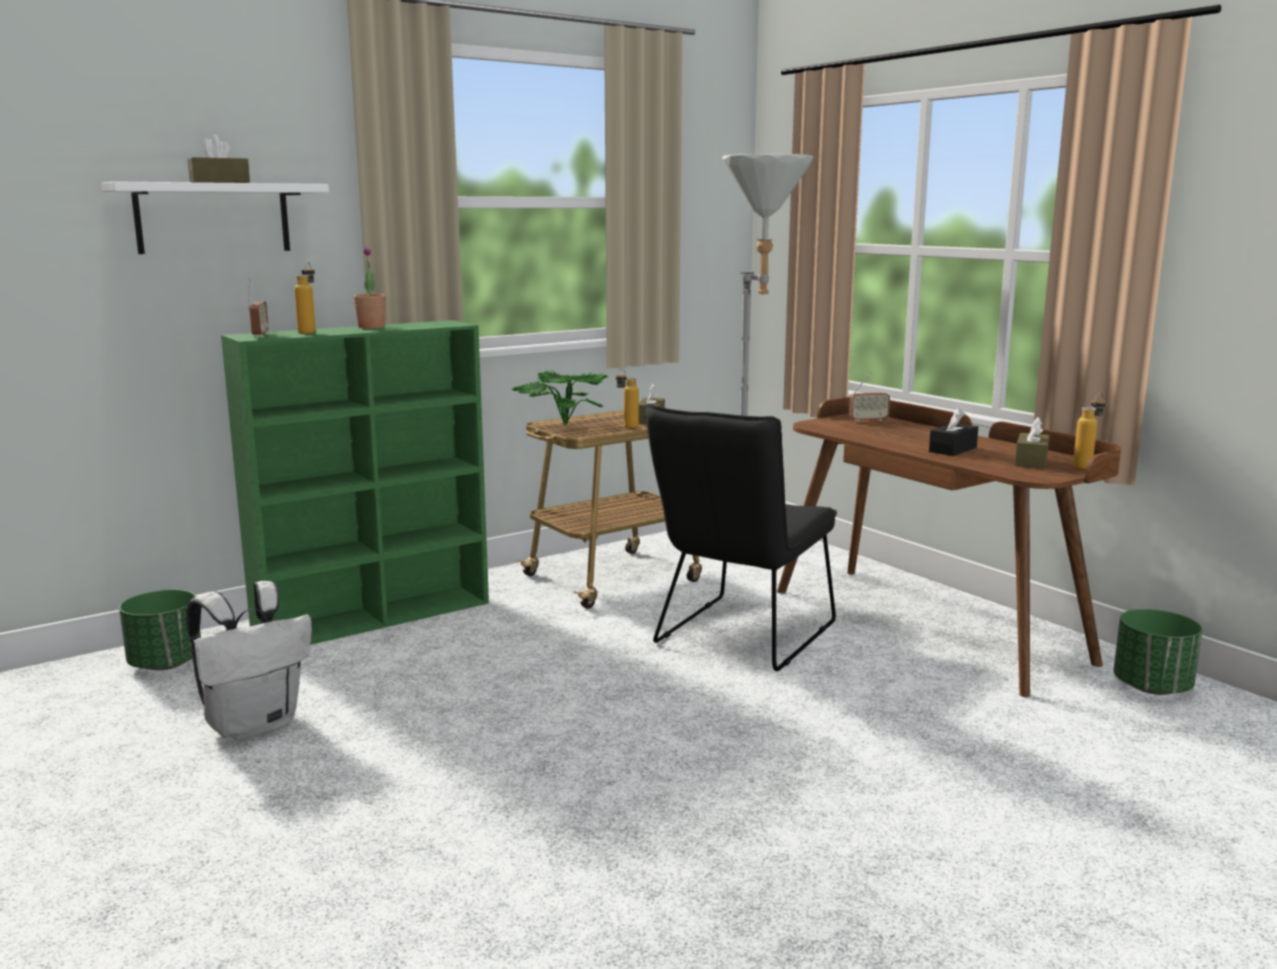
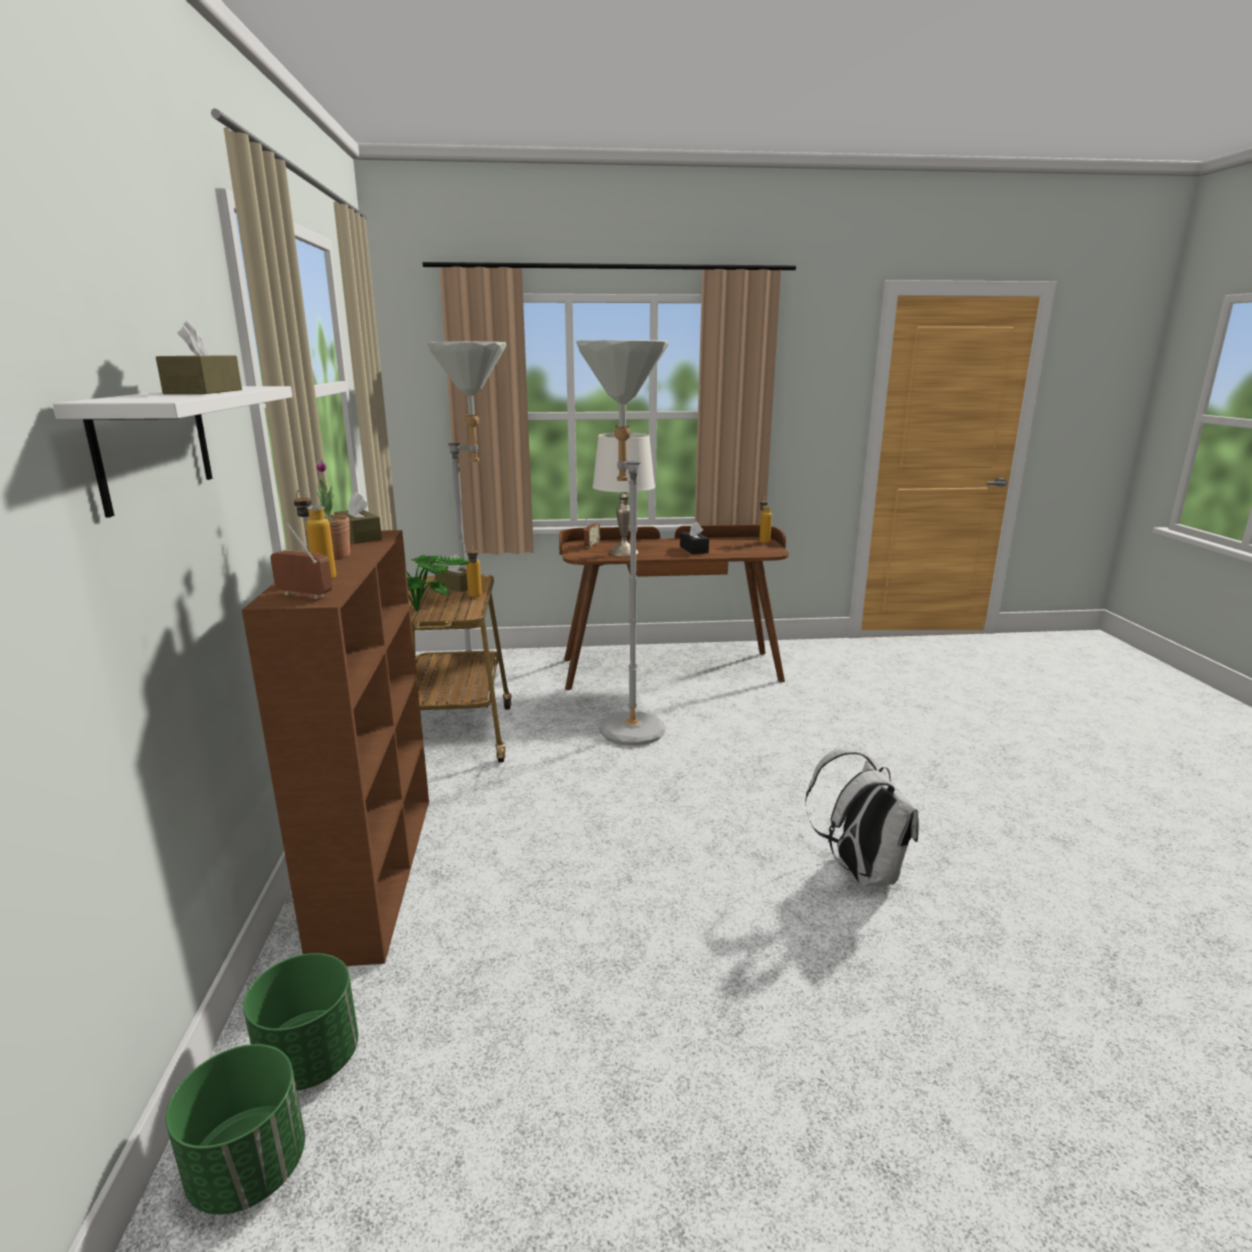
camera: 60 degrees left, 5 degrees up
white backpack [186,581,312,742] -> white backpack moved to [805,748,919,886]
green bookcase [221,320,489,645] -> brown bookcase [242,530,429,966]
black chair [645,404,837,671] -> grey floor lamp [576,340,668,746]
brown tissue box [1015,417,1050,468] -> brown tissue box moved to [334,492,382,544]
green planter [1114,609,1202,695] -> green planter moved to [166,1044,305,1215]
none -> white table lamp [593,433,655,556]

